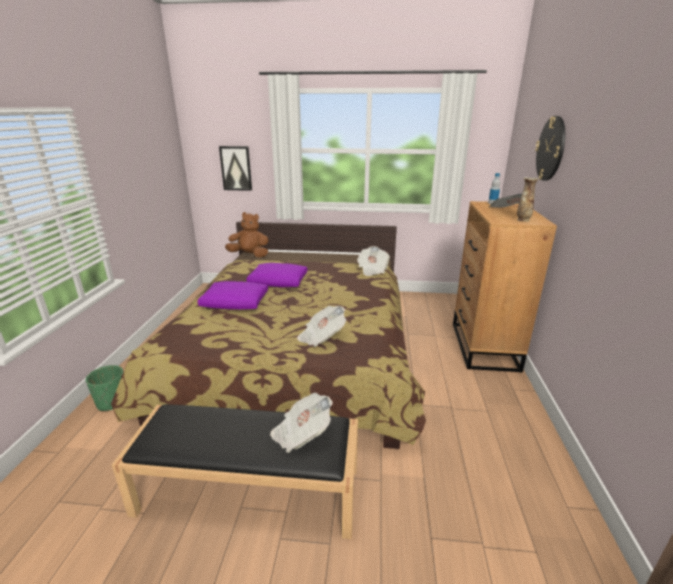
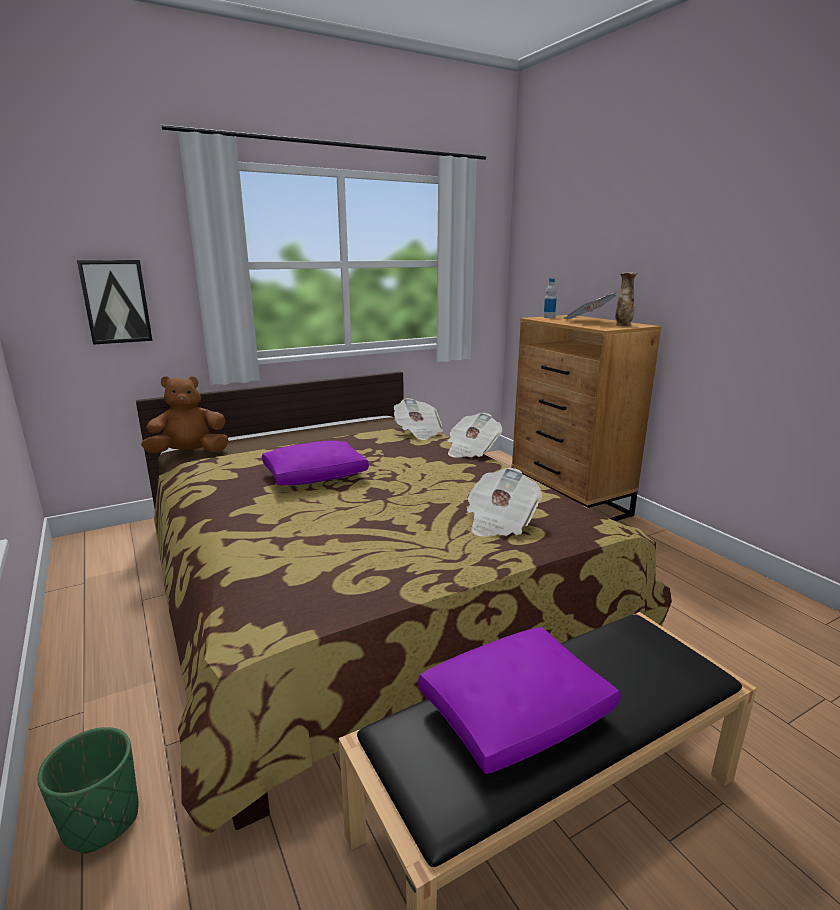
camera: 35 degrees left, 5 degrees down
purple pillow [198,281,268,310] -> purple pillow moved to [418,627,621,774]
newspaper [270,393,333,453] -> newspaper moved to [448,413,502,458]
wall clock [535,116,565,181] -> none

